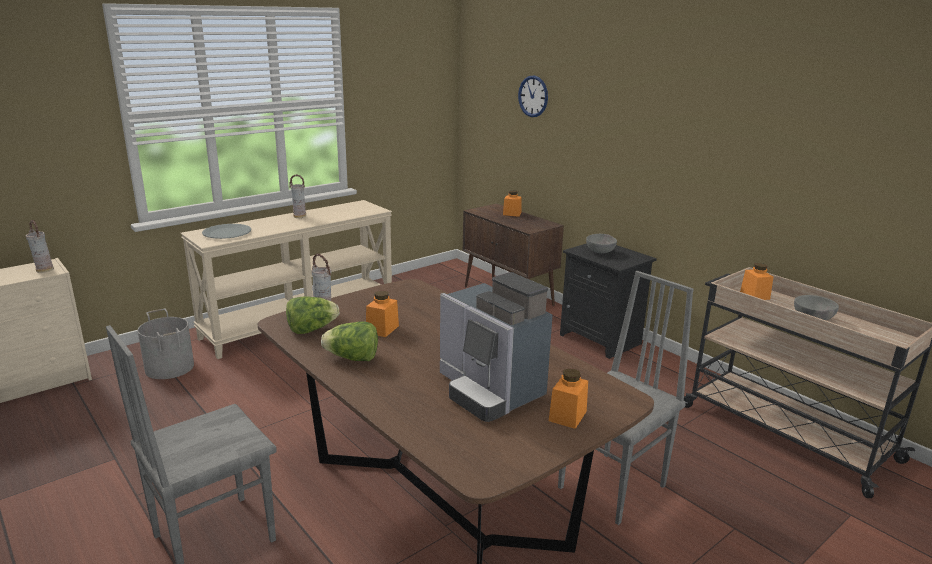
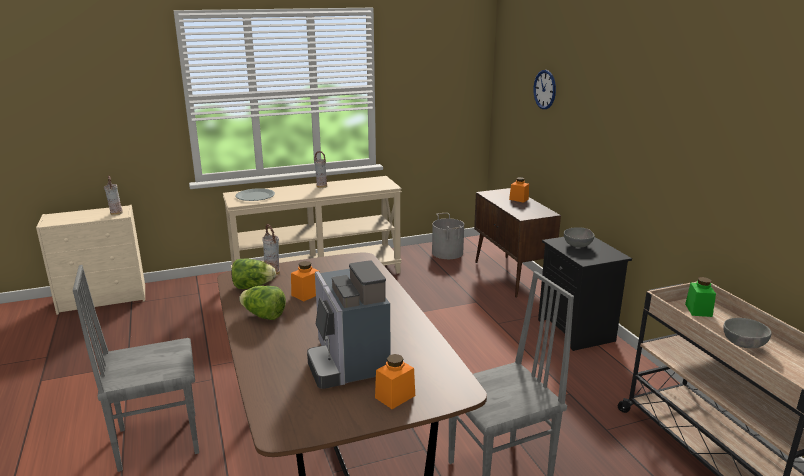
camera: 20 degrees right, 0 degrees up
grey bucket [137,309,194,379] -> grey bucket moved to [432,213,464,259]
orange jar [740,263,773,300] -> green jar [685,277,716,317]

